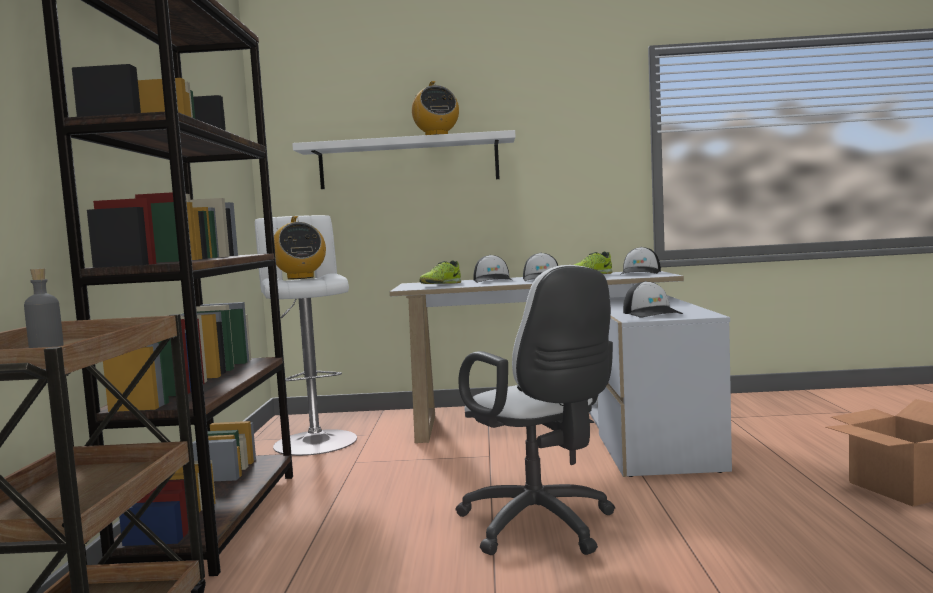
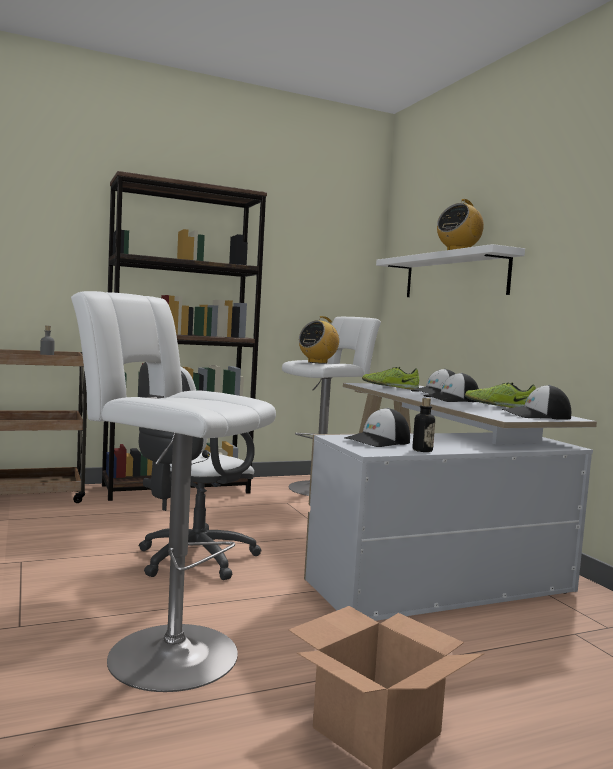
camera: 65 degrees right, 0 degrees up
none -> white stool [71,291,276,692]
none -> bottle [412,398,435,452]

